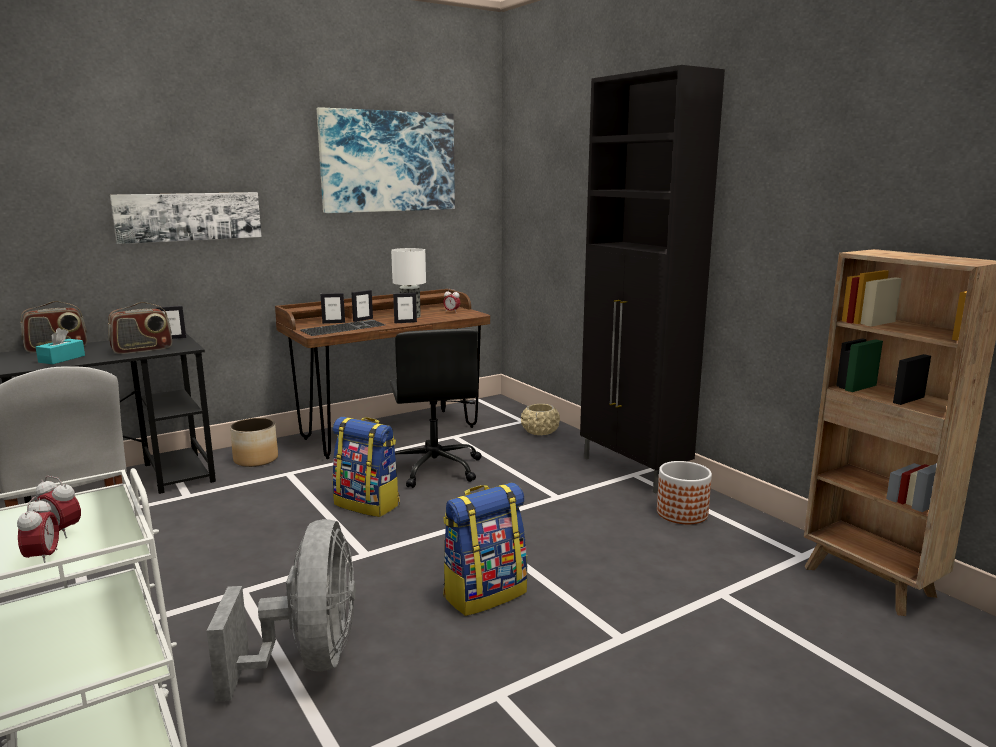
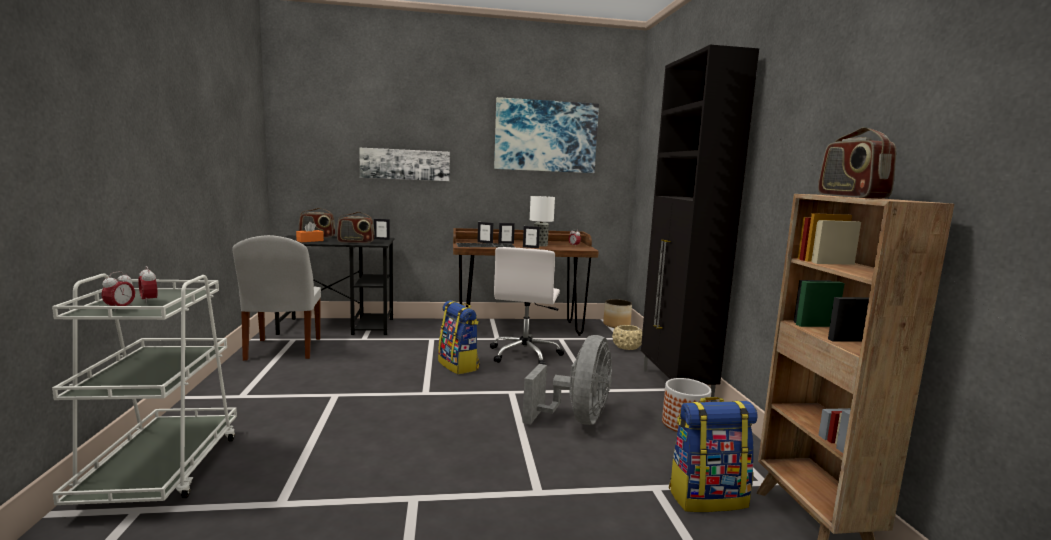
camera: 25 degrees right, 5 degrees down
turquoise tissue box [36,328,85,364] -> orange tissue box [296,222,324,242]
grey fan [207,519,356,701] -> grey fan moved to [522,335,612,425]
planter [230,418,278,467] -> planter moved to [603,299,632,328]
black office chair [390,328,481,488] -> white office chair [490,247,564,365]
backpack [443,483,527,616] -> backpack moved to [669,397,757,512]
none -> radio [818,127,896,199]

